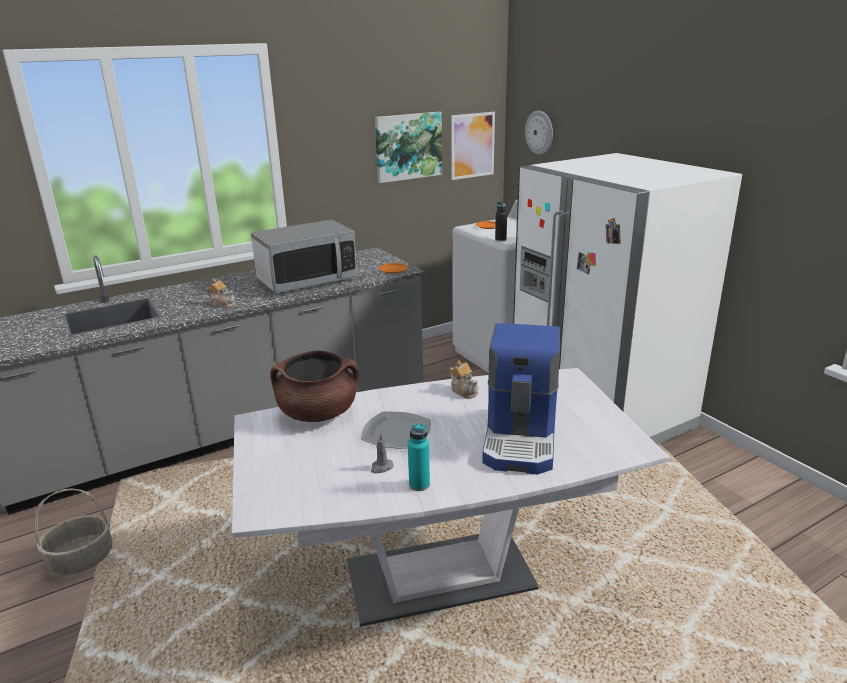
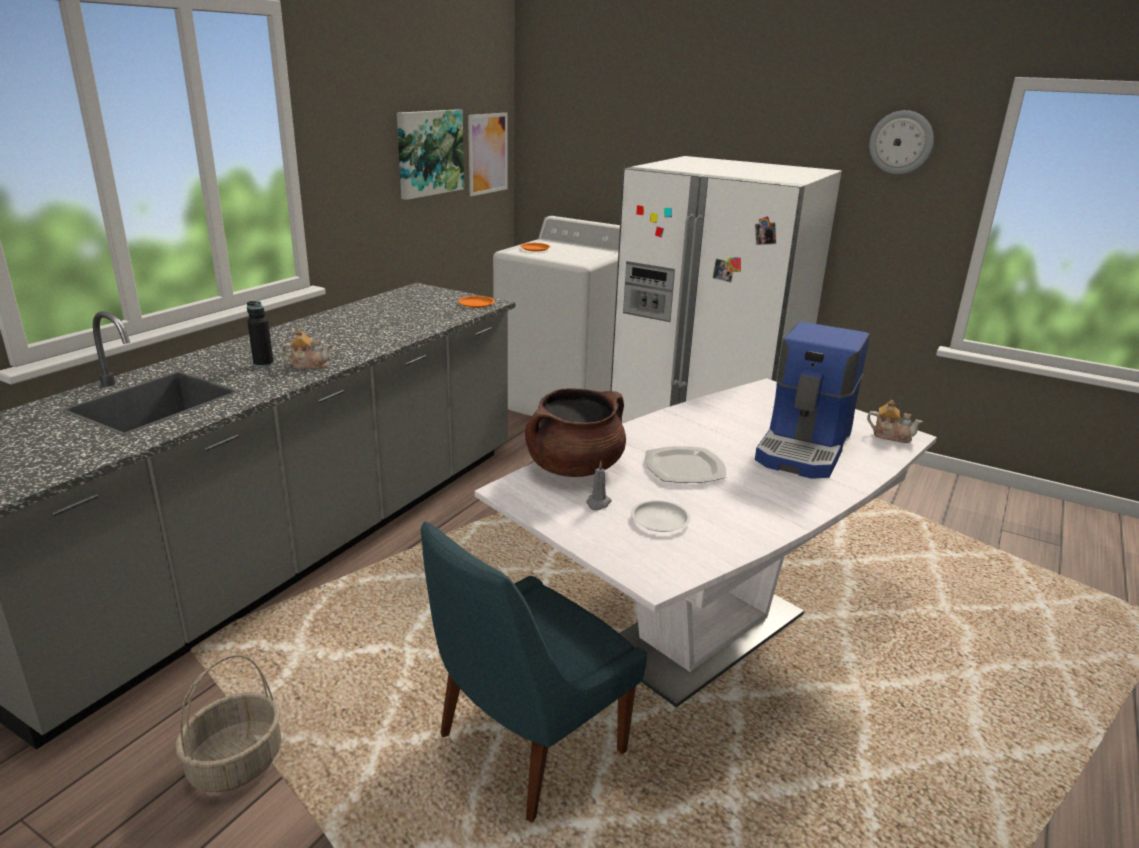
camera: 30 degrees left, 0 degrees up
microwave [251,220,357,293] -> none
grey candle [371,433,394,473] -> grey candle moved to [586,461,612,511]
turquoise bottle [408,423,430,491] -> none
teapot [449,360,478,399] -> teapot moved to [867,400,923,443]
coffee machine [482,323,560,474] -> coffee machine turned 45 degrees clockwise [755,322,870,479]
black bottle [495,202,507,242] -> black bottle moved to [247,301,274,367]
wall clock [525,111,553,155] -> wall clock moved to [869,110,934,174]
none -> blue chair [421,521,647,823]
none -> white plate [631,500,691,532]

